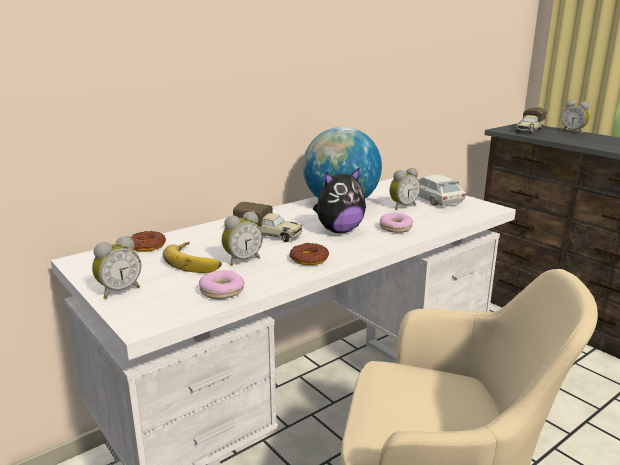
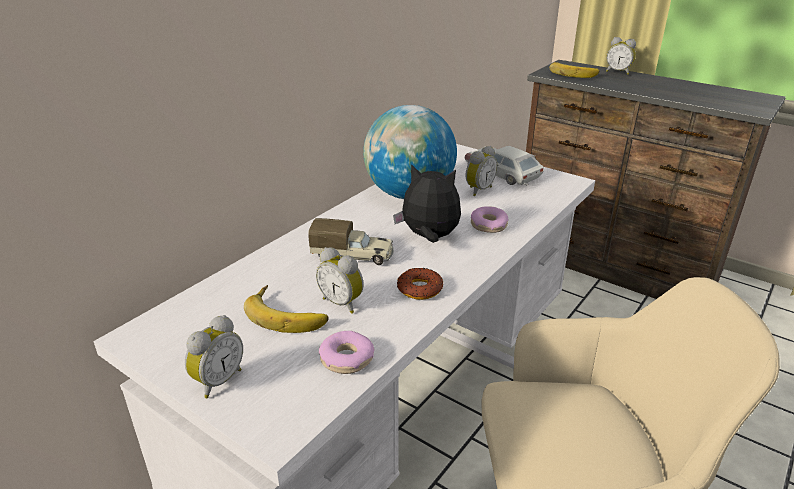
camera: 15 degrees left, 10 degrees up
donut [130,231,166,252] -> none
alarm clock [222,211,263,266] -> alarm clock turned 90 degrees clockwise [316,247,364,314]
plush toy [313,167,366,233] -> plush toy turned 120 degrees counterclockwise [393,164,461,243]
toy truck [515,107,547,134] -> banana [549,62,600,78]

